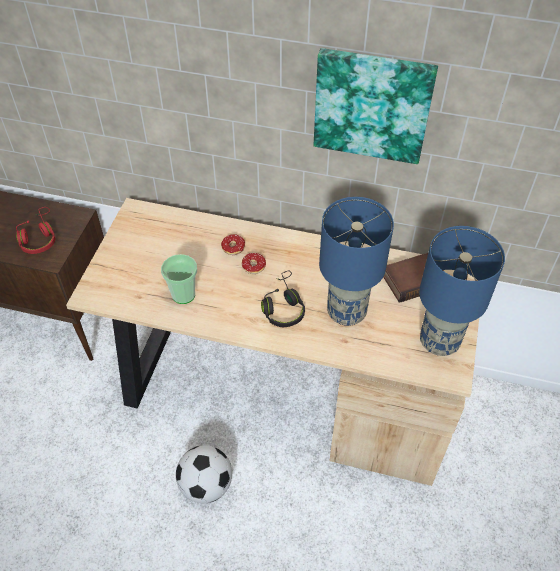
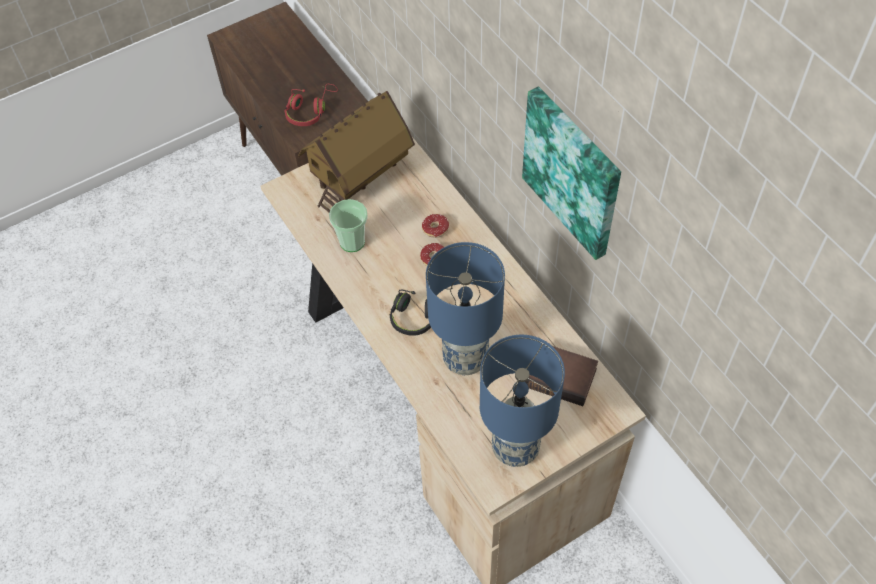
camera: 45 degrees right, 5 degrees up
football [176,445,232,504] -> none
none -> toy house [298,91,415,212]

